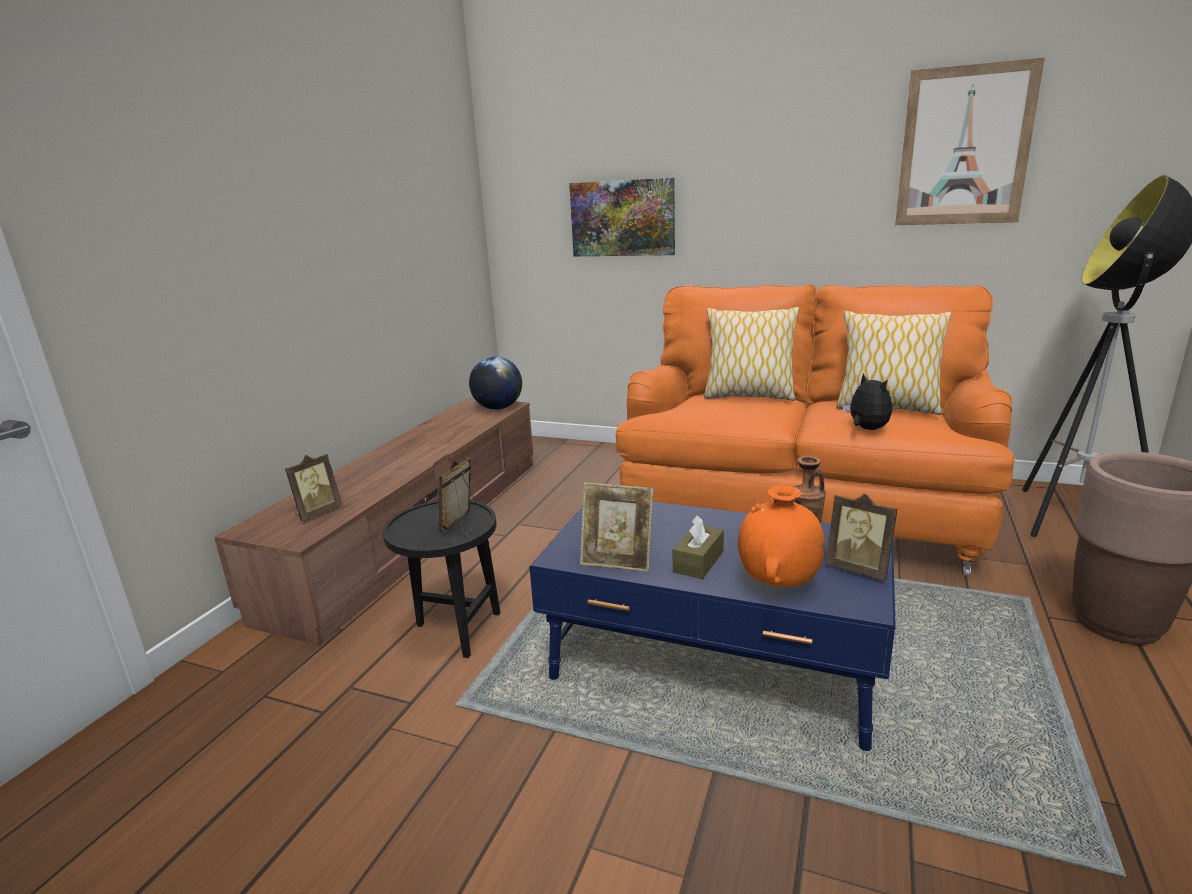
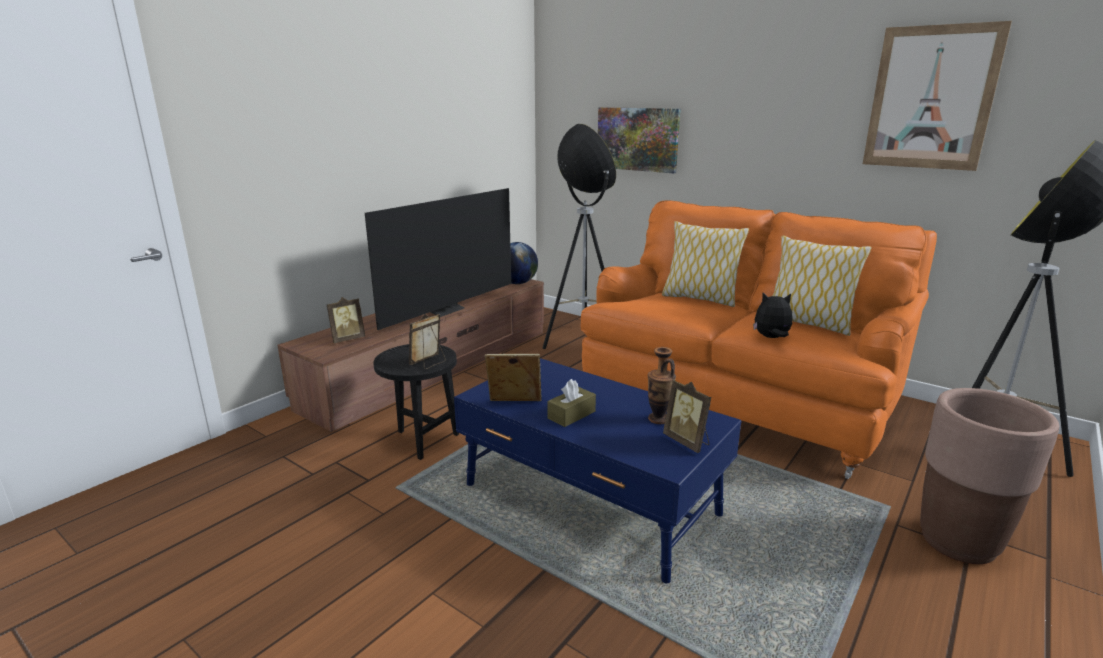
camera: 15 degrees right, 0 degrees up
picture frame [580,482,654,572] -> picture frame turned 150 degrees clockwise [485,354,542,401]
orange vase [738,485,825,587] -> none
plush toy [843,373,892,430] -> plush toy turned 75 degrees counterclockwise [753,293,792,338]
none -> television [365,188,511,330]
none -> floor lamp [543,124,616,349]

